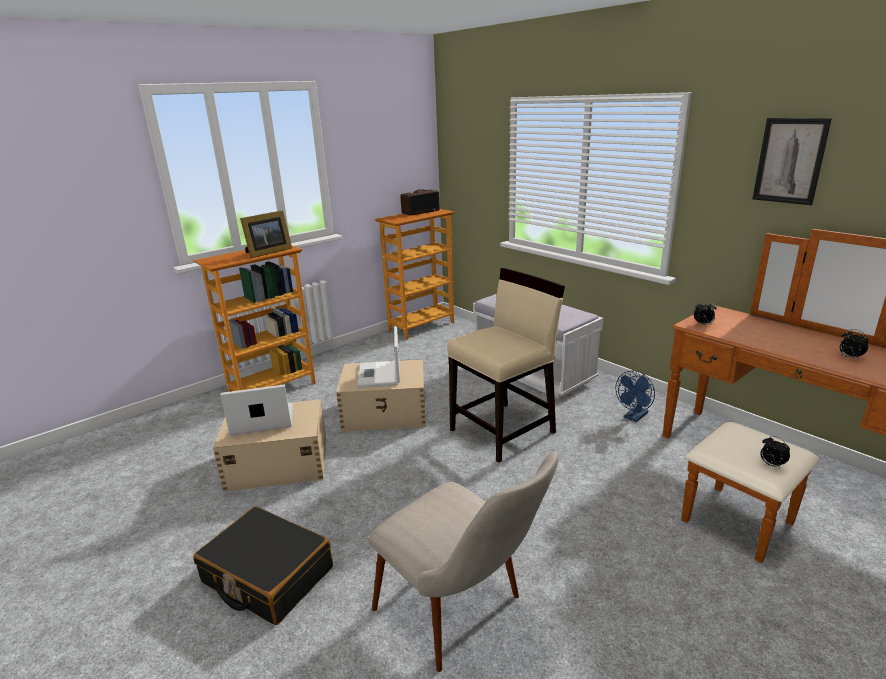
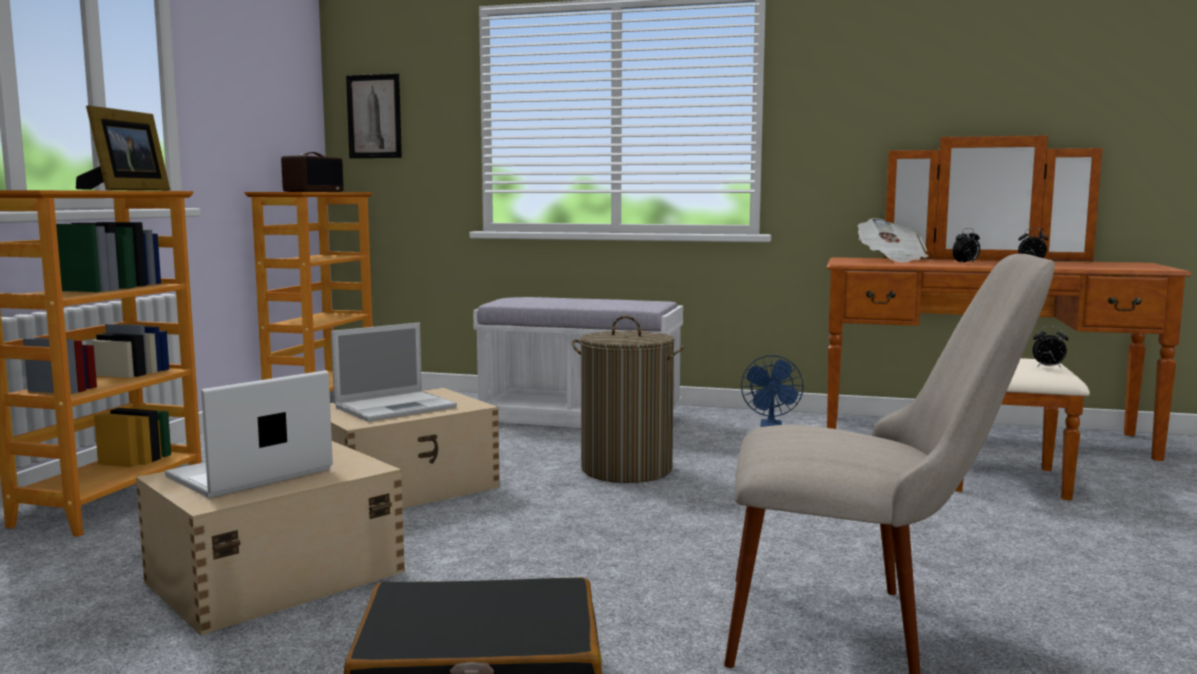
camera: 35 degrees left, 15 degrees down
laptop [357,326,400,388] -> laptop turned 90 degrees counterclockwise [331,323,457,422]
beige chair [447,268,565,463] -> laundry basket [572,315,685,483]
alarm clock [694,301,717,325] -> alarm clock moved to [953,228,980,264]
picture [752,118,832,205] -> picture moved to [346,74,402,158]
none -> newspaper [858,218,928,263]

